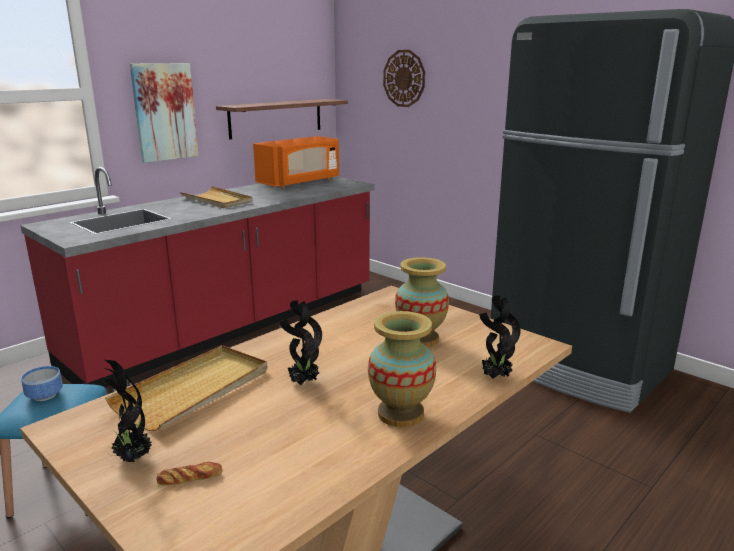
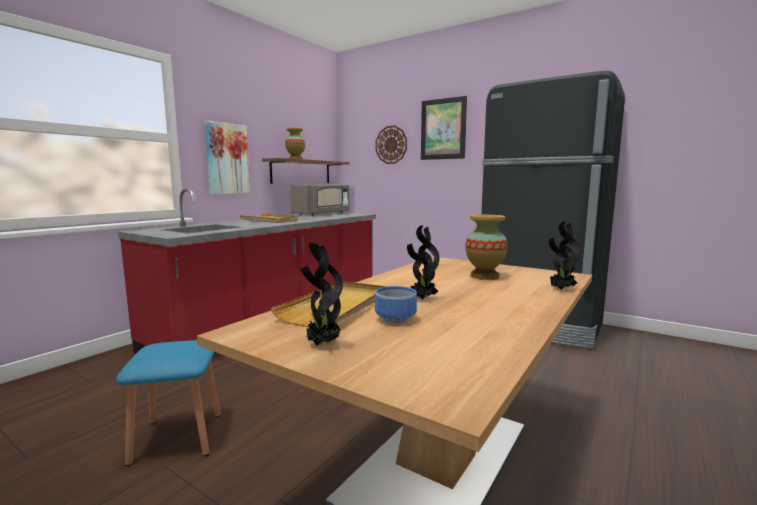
camera: 10 degrees left, 10 degrees down
bowl [21,366,63,401] -> bowl moved to [375,286,417,324]
bread [157,462,223,485] -> none
orange microwave [253,136,339,188] -> grey microwave [290,185,349,216]
vase [368,311,436,427] -> vase moved to [285,128,305,159]
none -> picture [421,96,467,160]

